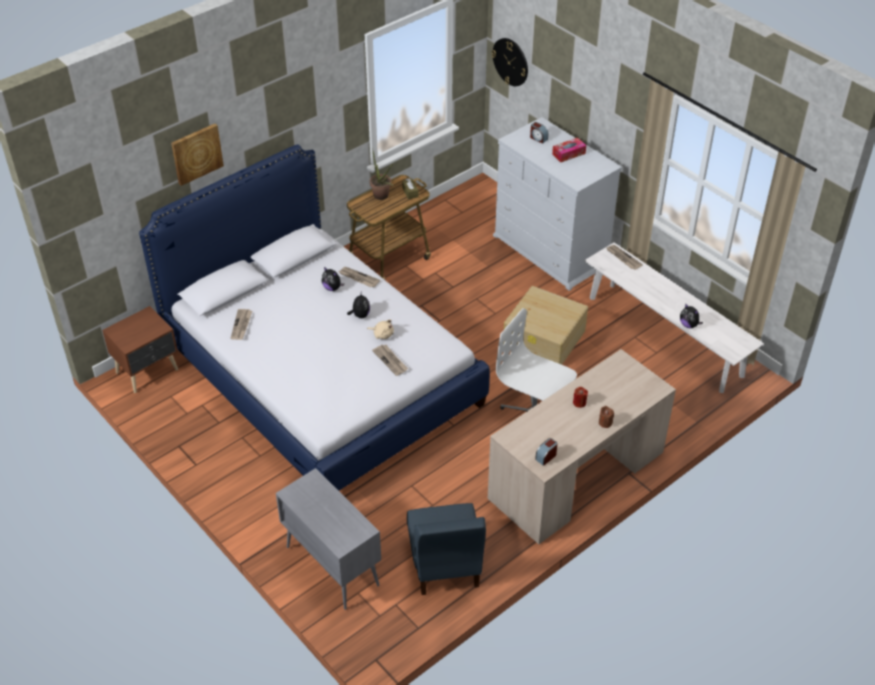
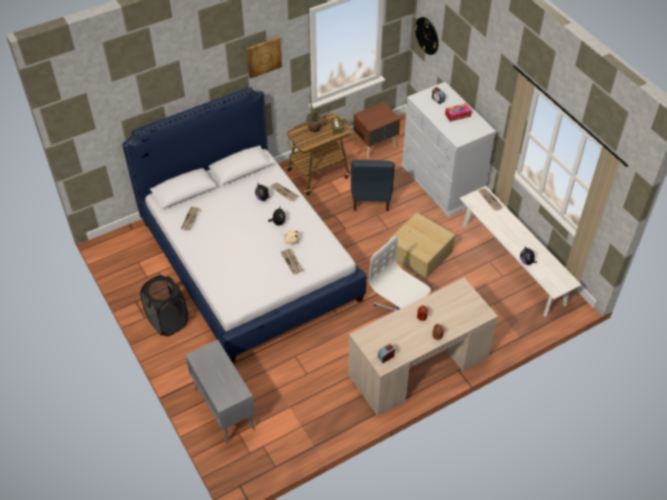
camera: 10 degrees right, 5 degrees up
brown nightstand [102,306,178,393] -> brown nightstand moved to [353,102,400,159]
picture [171,124,224,186] -> picture moved to [246,37,282,79]
blue chair [407,503,486,595] -> blue chair moved to [351,160,395,211]
none -> black laundry basket [140,275,188,336]

